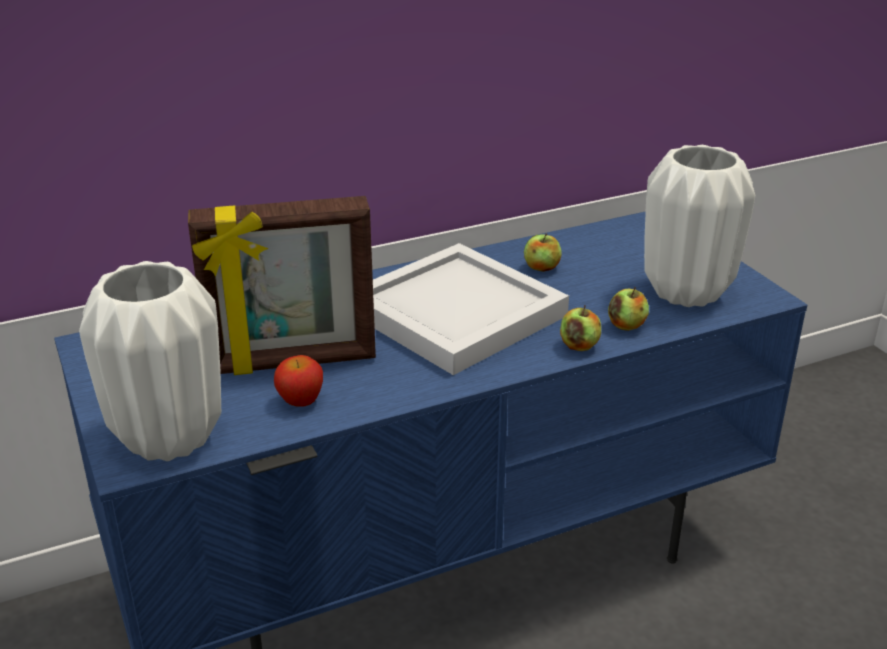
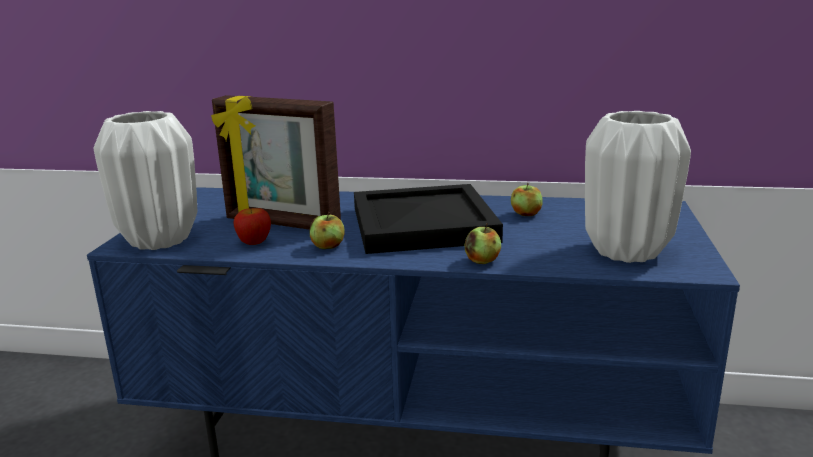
camera: 35 degrees right, 10 degrees down
white tray [373,243,569,375] -> black tray [354,184,503,254]
apple [608,287,649,331] -> apple moved to [309,212,345,249]

